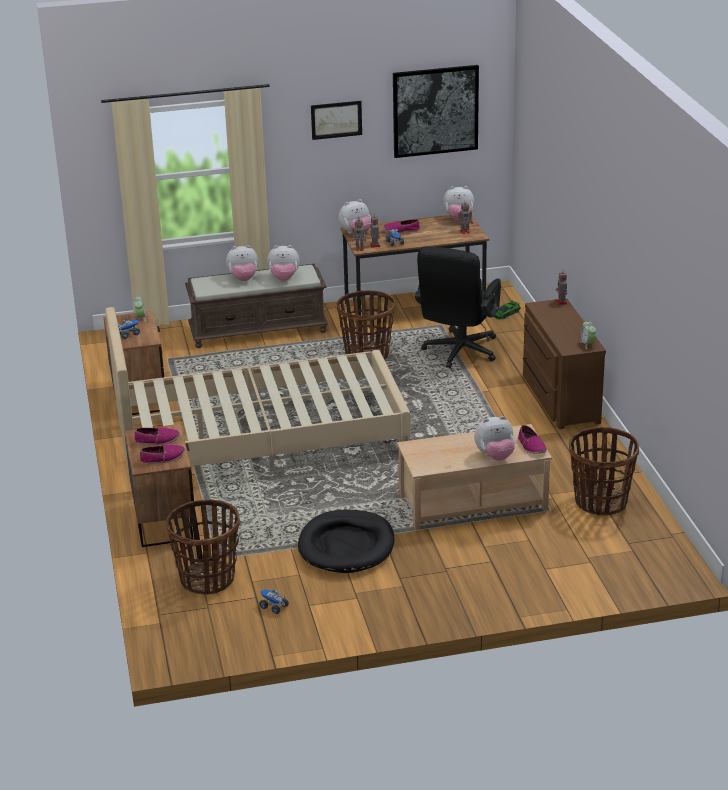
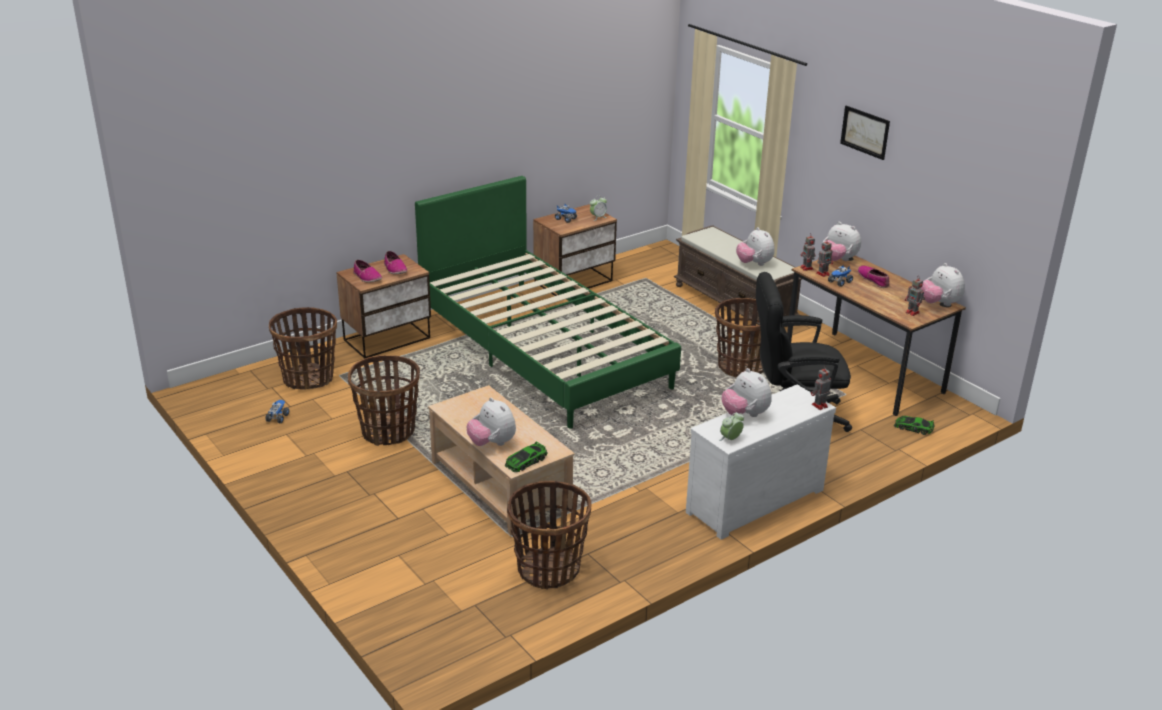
camera: 65 degrees right, 0 degrees up
beige bed [105,307,411,473] -> green bed [415,176,681,429]
plush toy [226,245,258,281] -> plush toy moved to [722,368,772,417]
black dog bed [298,509,395,573] -> basket [348,355,420,446]
picture [393,65,479,158] -> none
shoe [518,425,547,454] -> toy car [505,441,548,472]
brown dresser [523,298,606,429] -> white dresser [686,385,836,540]

